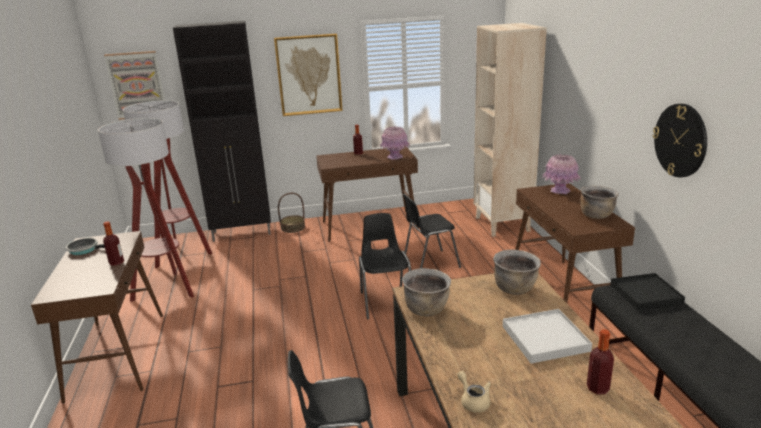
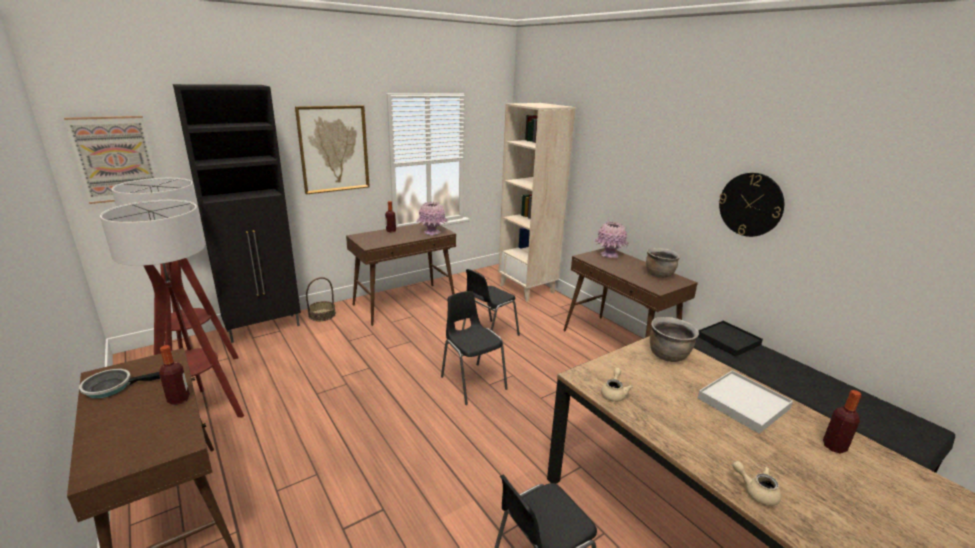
camera: 25 degrees left, 0 degrees up
brown cooking pot [402,268,451,316] -> beige teapot [601,368,633,402]

